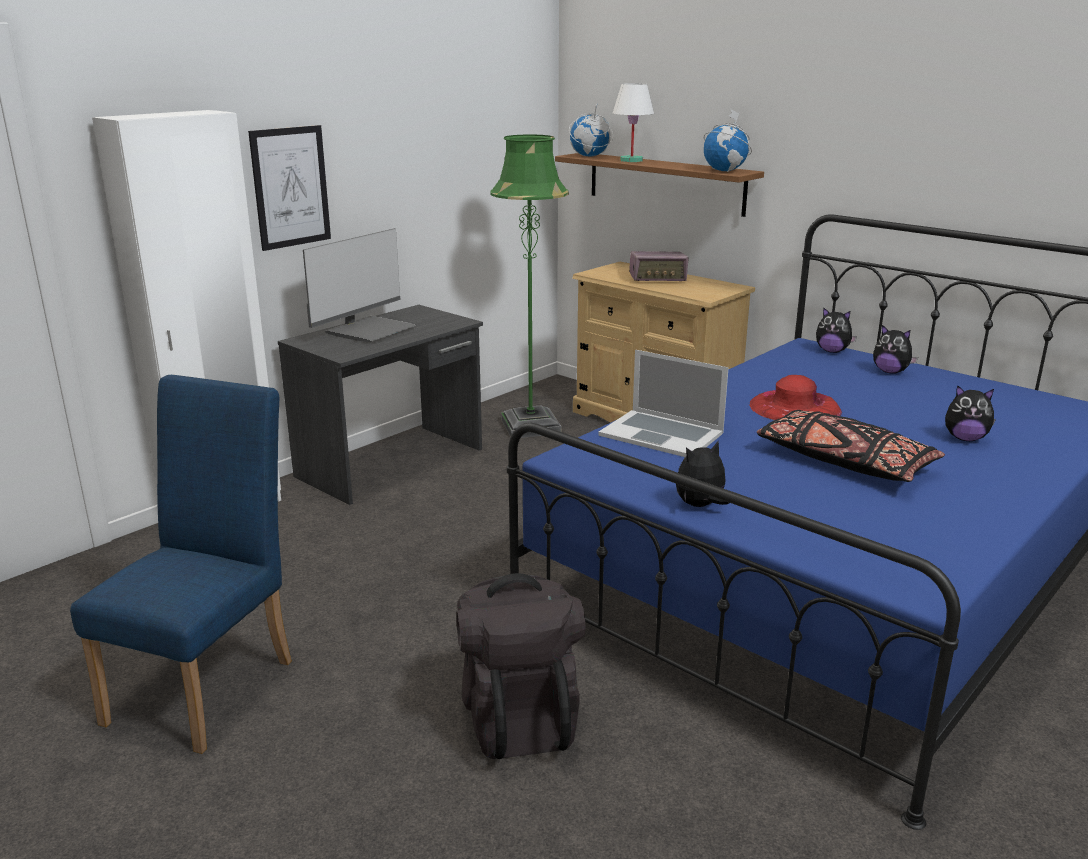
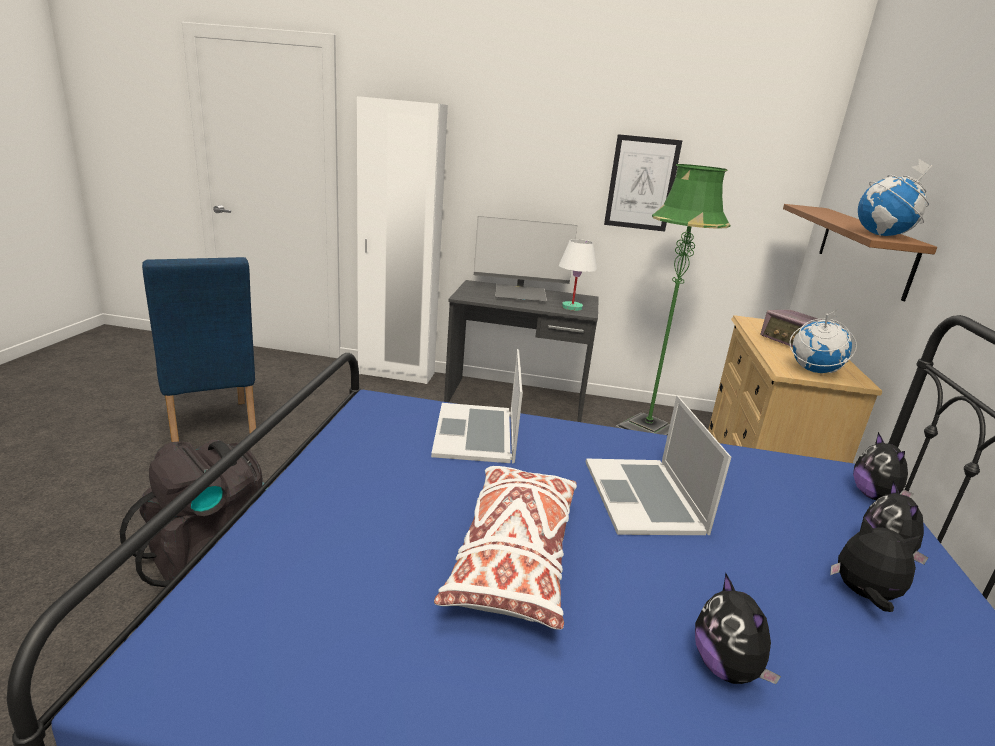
camera: 55 degrees right, 0 degrees up
blue chair [70,375,292,754] -> blue chair turned 75 degrees clockwise [142,257,256,442]
picture [248,125,331,251] -> picture moved to [604,134,682,232]
globe [569,102,614,156] -> globe moved to [789,310,857,373]
white table lamp [613,83,654,162] -> white table lamp moved to [559,239,597,311]
plush toy [676,441,729,507] -> plush toy moved to [830,517,921,612]
red hat [750,375,842,420] -> laptop [586,395,731,535]
black pillow [757,410,945,482] -> white pillow [434,466,577,630]

